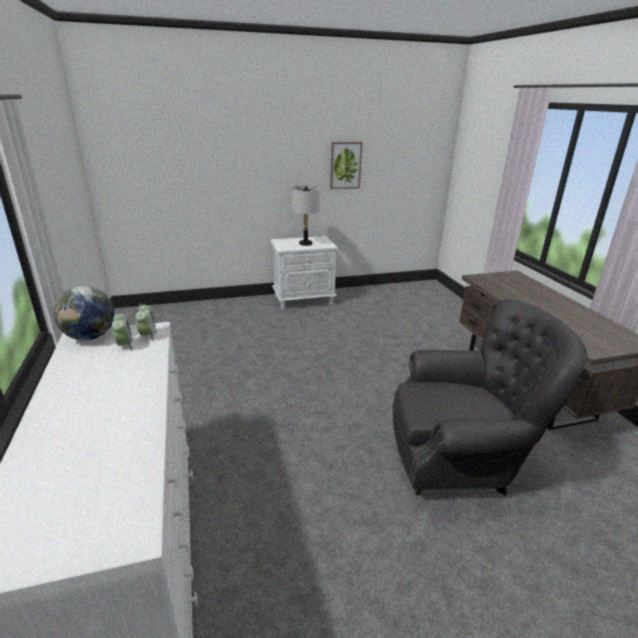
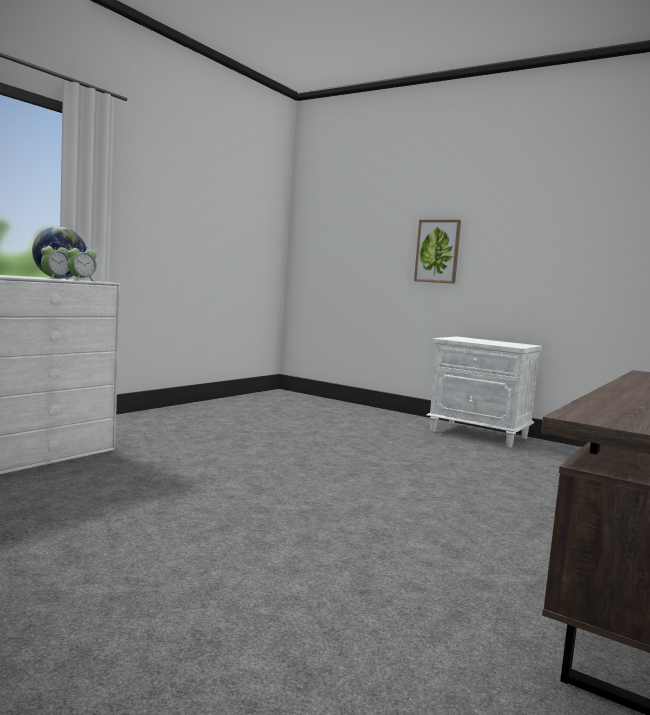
camera: 50 degrees right, 20 degrees down
grey table lamp [292,186,320,246] -> none
picture [330,142,363,189] -> picture moved to [414,220,461,284]
grey armchair [392,299,587,496] -> none

